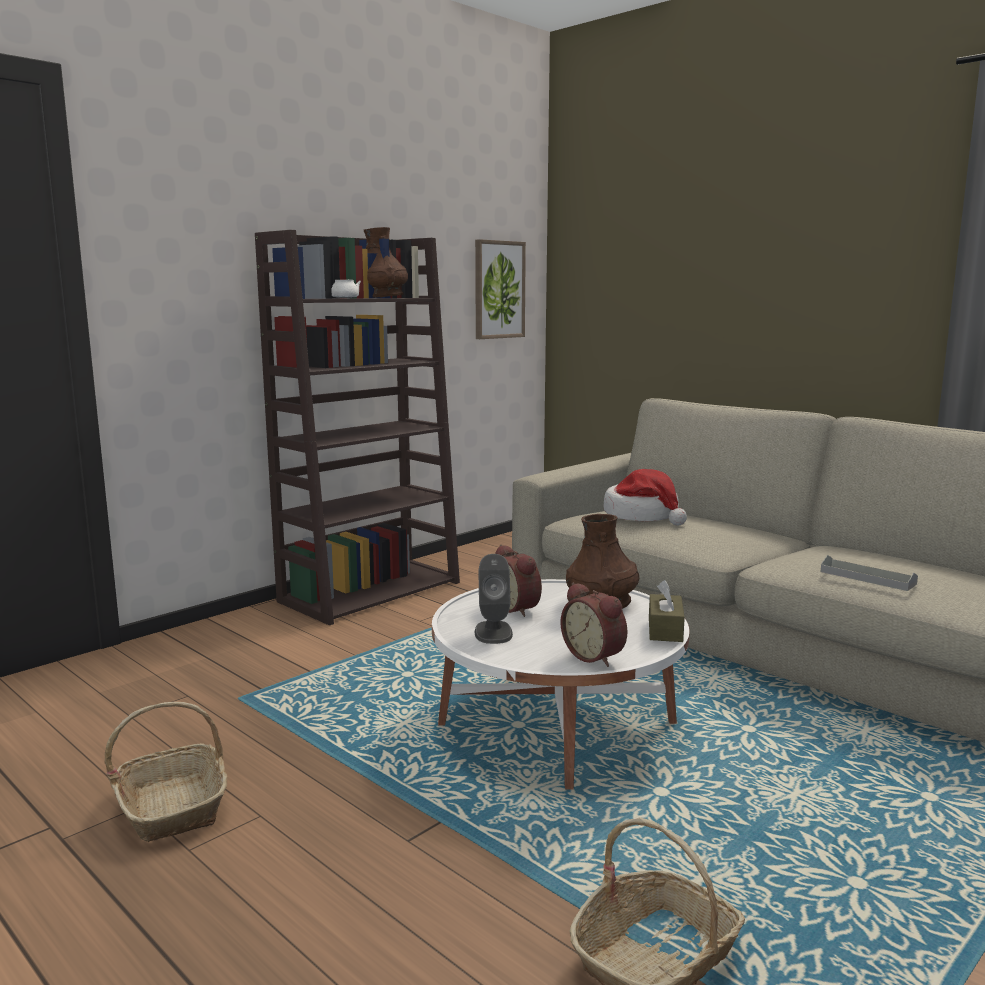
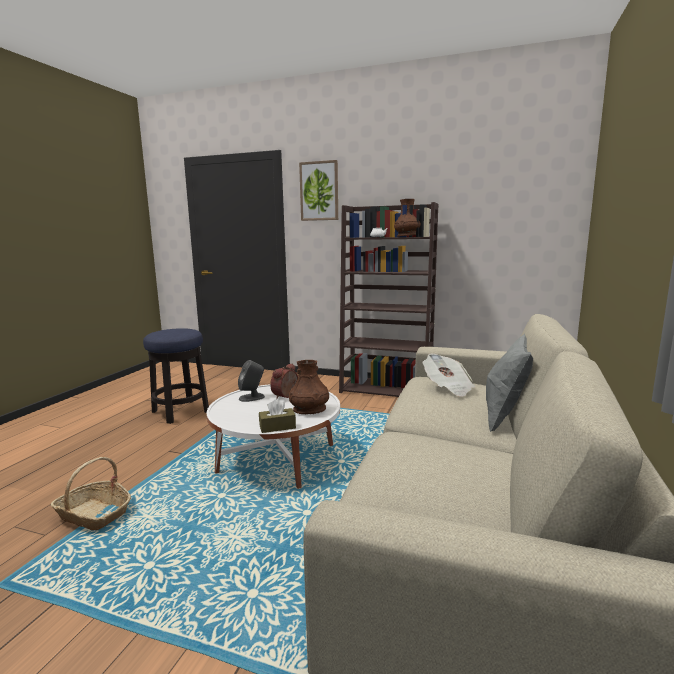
camera: 65 degrees right, 0 degrees up
basket [104,702,228,842] -> stool [143,328,209,424]
picture [475,239,526,339] -> picture moved to [299,160,338,221]
alarm clock [561,583,627,667] -> none
hat [604,469,687,525] -> newspaper [423,353,475,397]
grey tray [821,555,918,591] -> none
none -> grey pillow [486,334,533,431]

